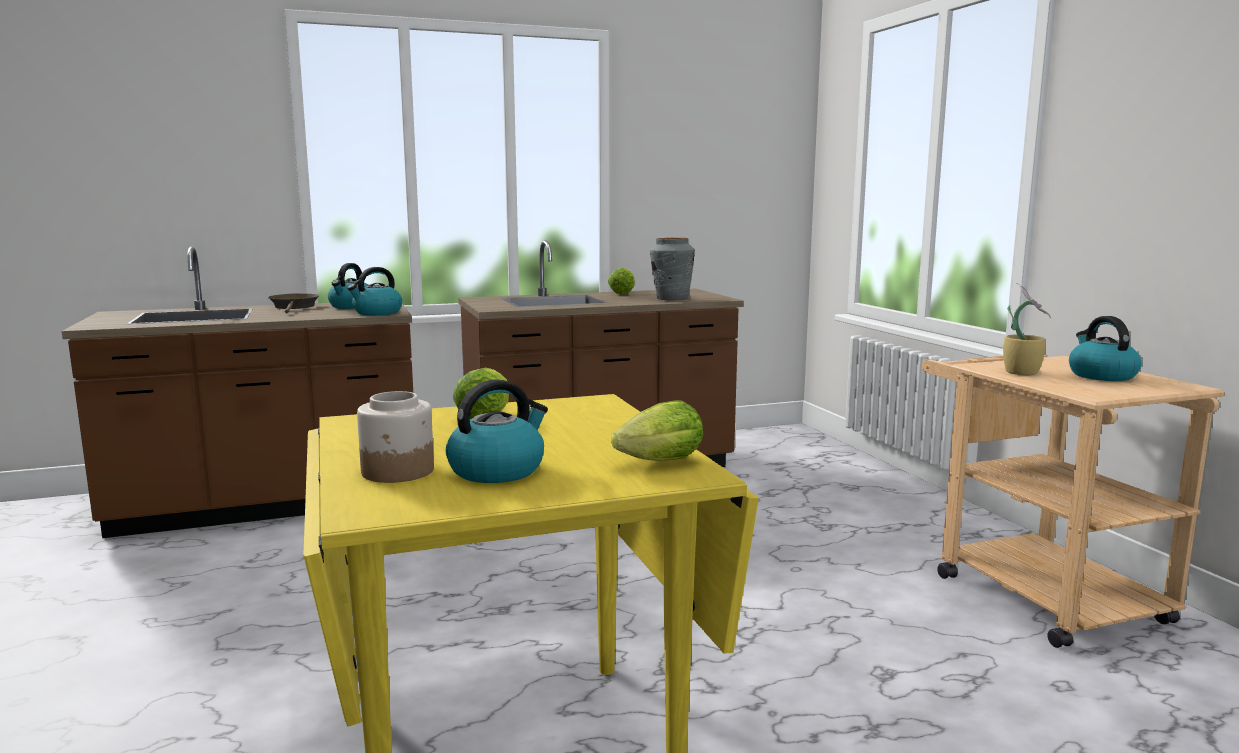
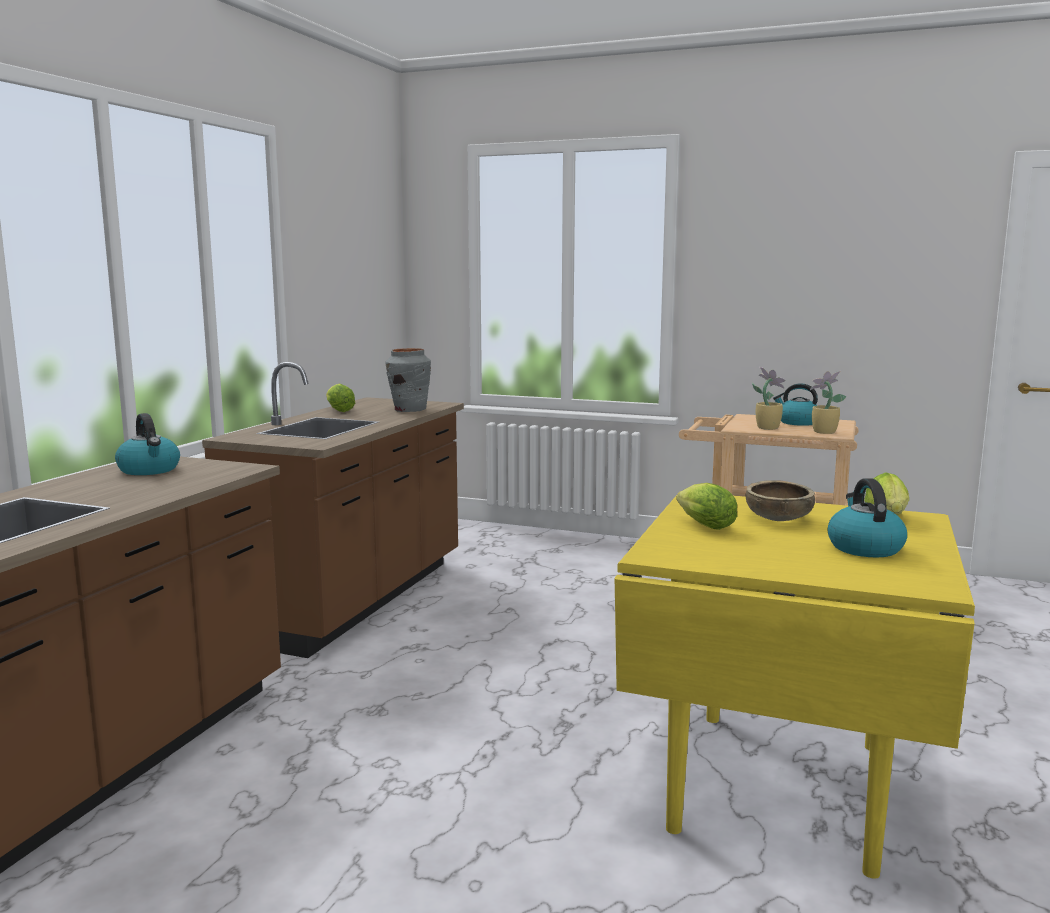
camera: 50 degrees left, 0 degrees up
brown frying pan [268,294,320,314] -> none
kettle [347,267,402,315] -> none
jar [357,391,434,483] -> none
none -> brown bowl [746,480,815,521]
none -> potted plant [810,371,847,434]

